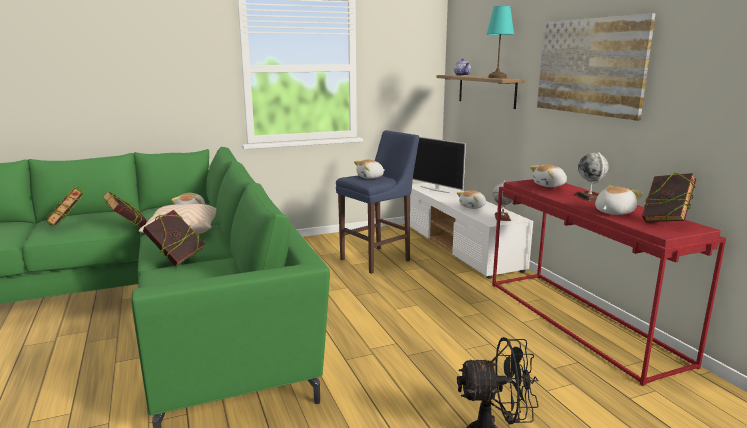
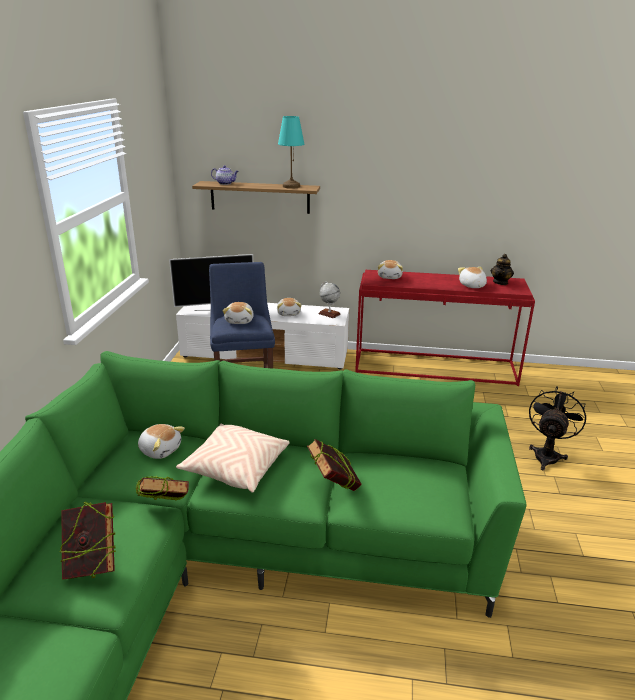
camera: 60 degrees left, 10 degrees up
picture [537,13,656,121] -> none
globe [574,152,609,201] -> none
book [642,172,696,222] -> teapot [491,254,514,285]

